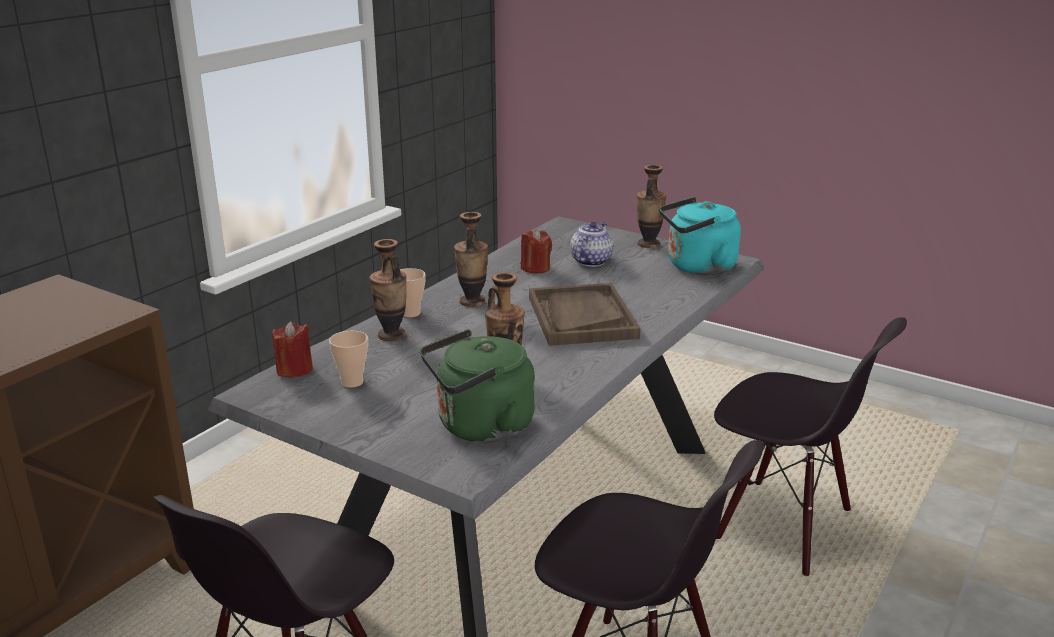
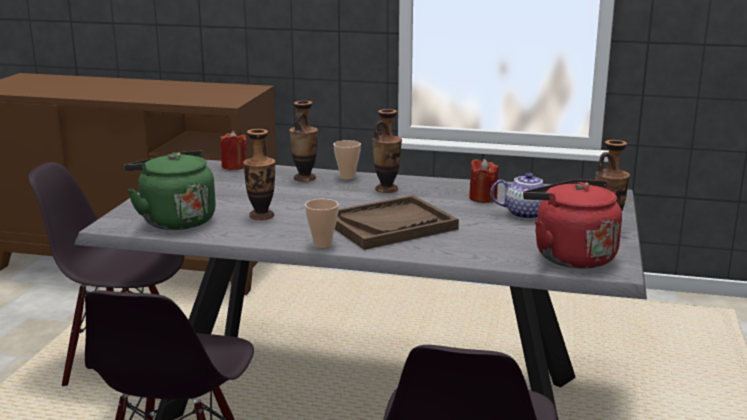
camera: 70 degrees right, 5 degrees down
cup [329,331,368,388] -> cup moved to [305,199,339,248]
turquoise kettle [659,197,741,275] -> red kettle [523,179,622,269]

